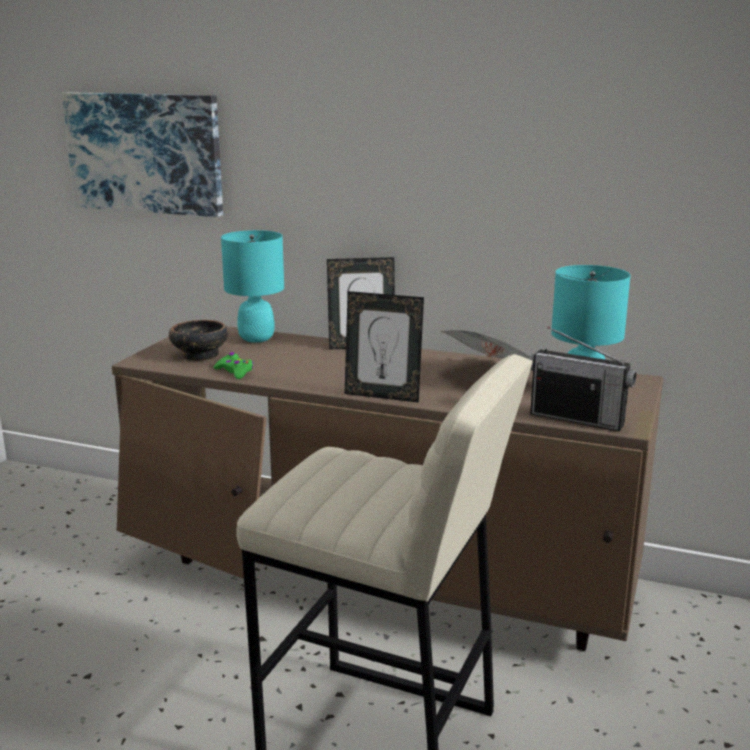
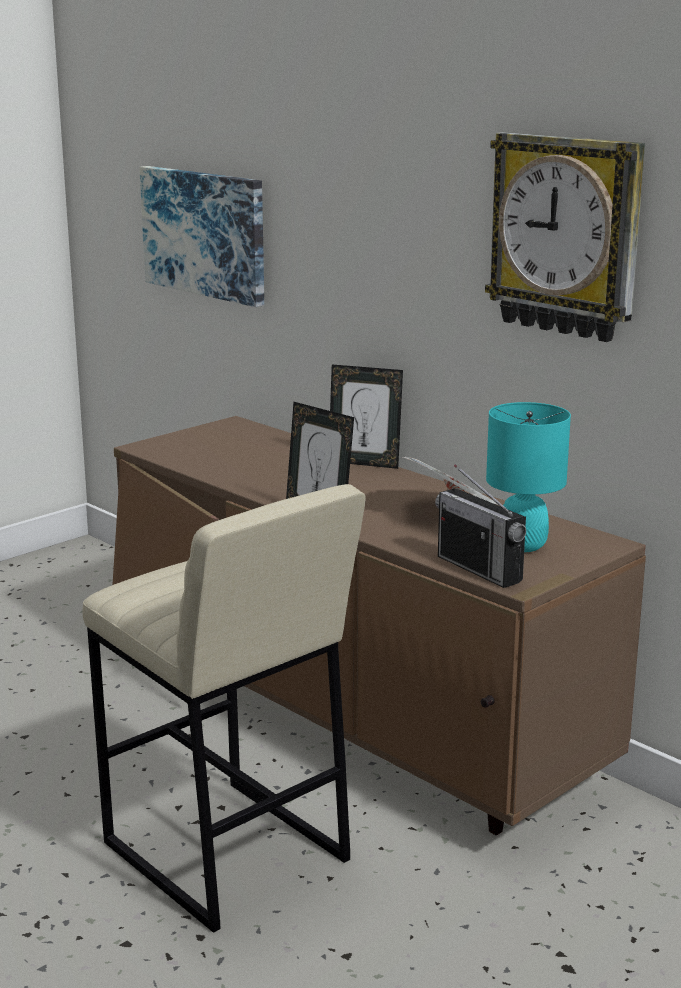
camera: 25 degrees right, 0 degrees up
bowl [169,320,228,361] -> none
green game controller [213,352,254,379] -> none
turquoise table lamp [221,230,284,343] -> none
none -> wall clock [485,132,645,342]

